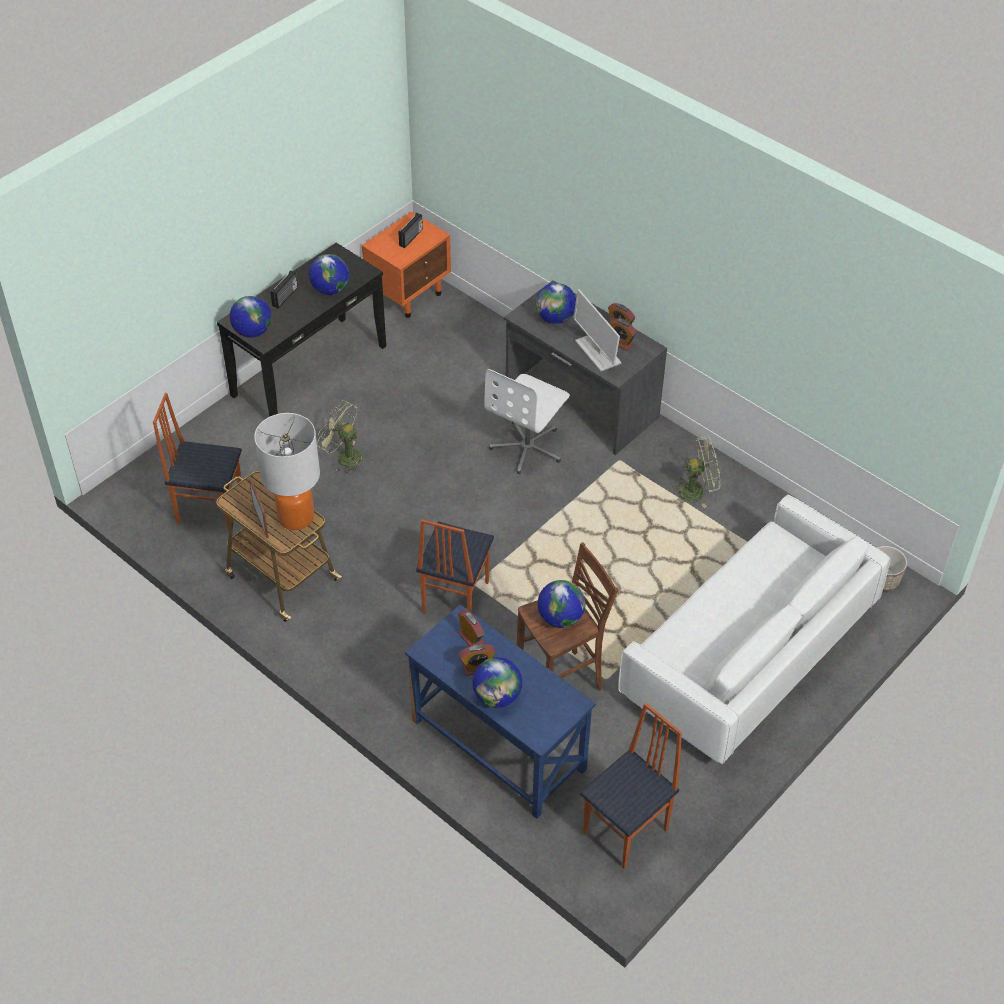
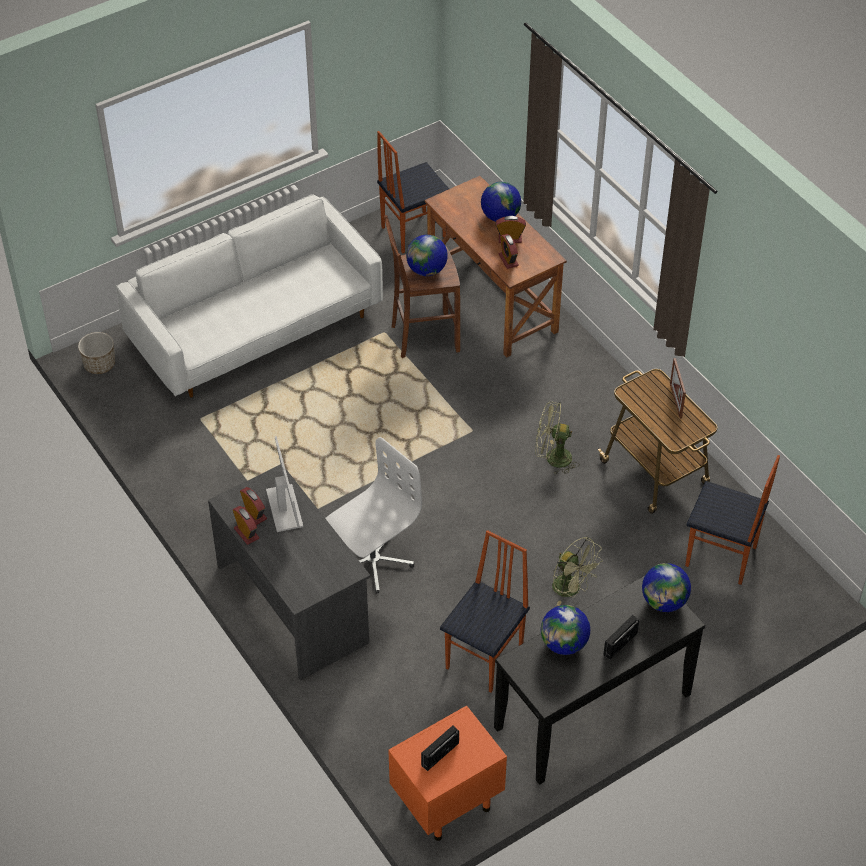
camera: 165 degrees left, 0 degrees up
table lamp [254,413,320,530] -> none
blue desk [405,604,596,819] -> brown desk [425,176,567,358]
chair [416,519,494,614] -> chair moved to [440,530,530,692]
globe [536,283,576,324] -> none
green fan [671,436,720,508] -> green fan moved to [535,402,579,475]

